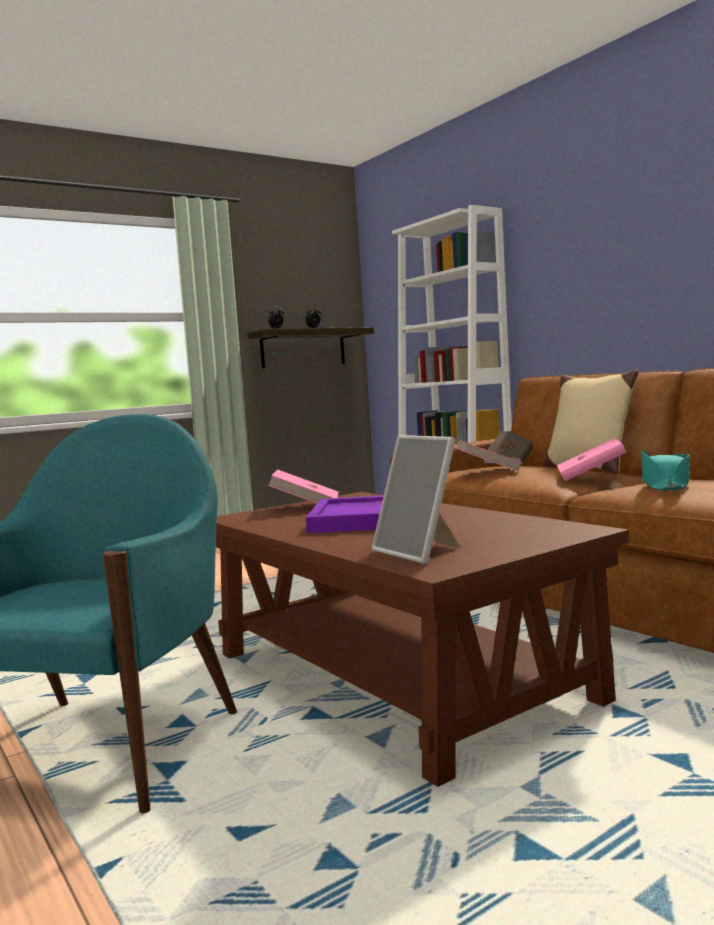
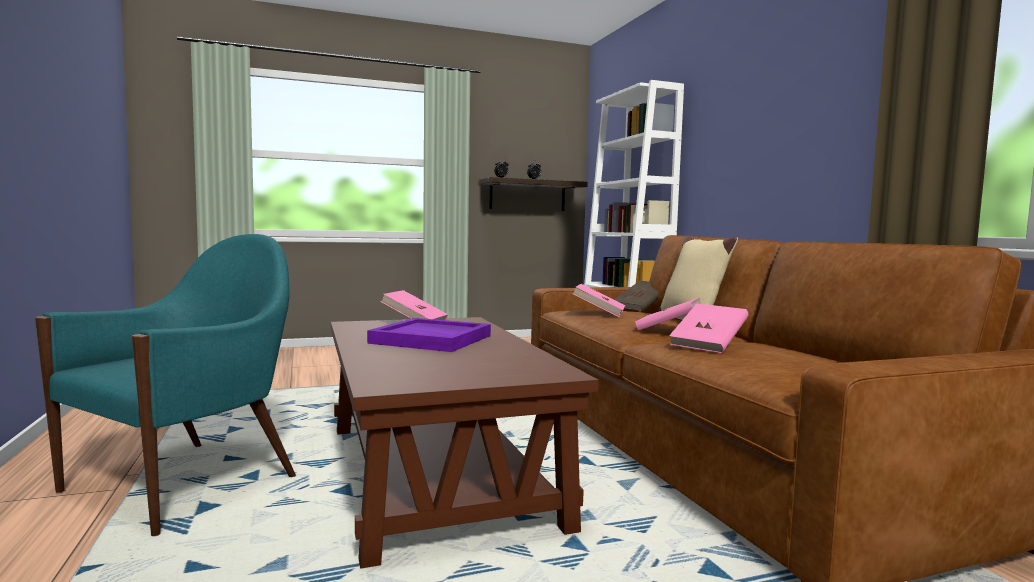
camera: 15 degrees right, 0 degrees up
picture frame [372,435,461,564] -> none
turquoise hat [641,449,691,490] -> pink book [669,303,748,353]

